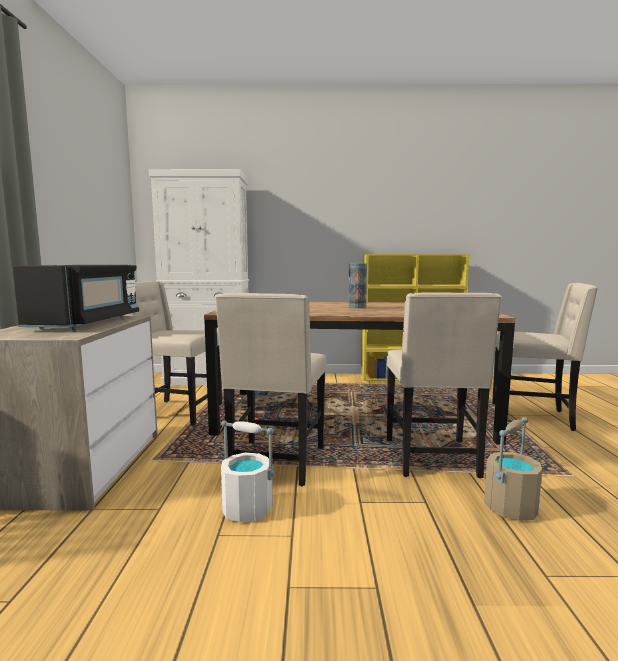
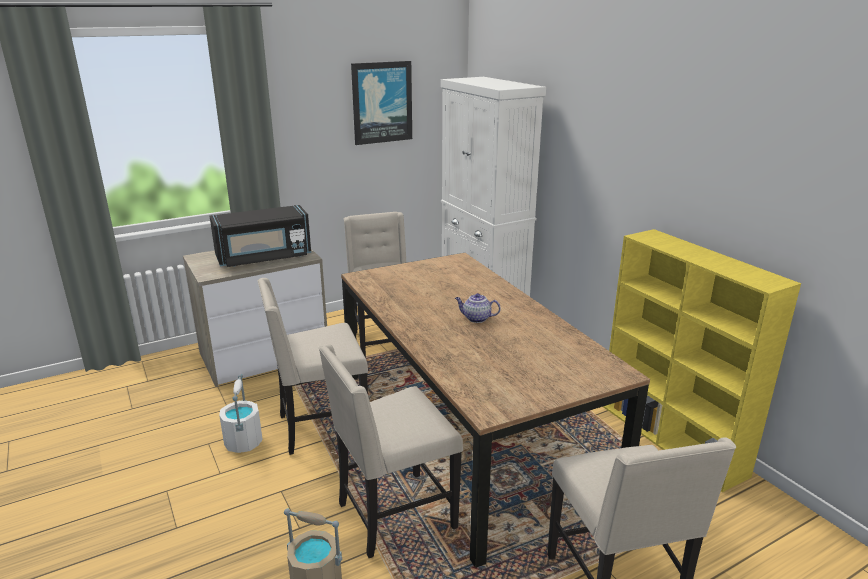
camera: 60 degrees right, 15 degrees up
vase [349,263,367,309] -> teapot [455,293,501,323]
none -> picture [351,61,412,145]

